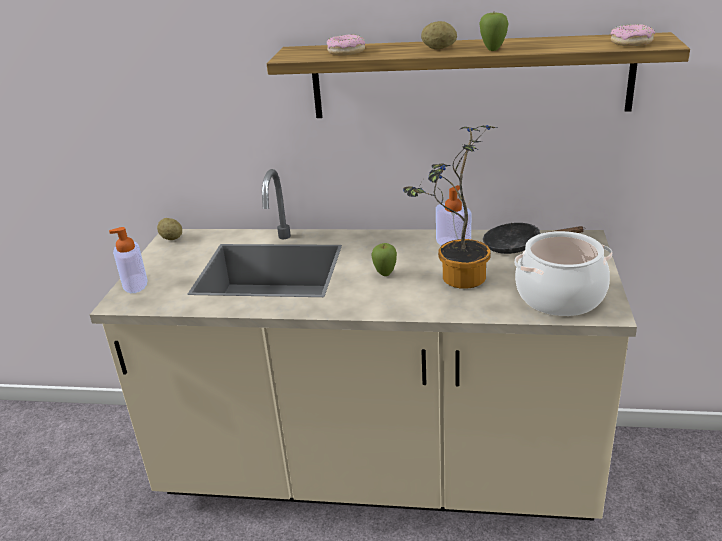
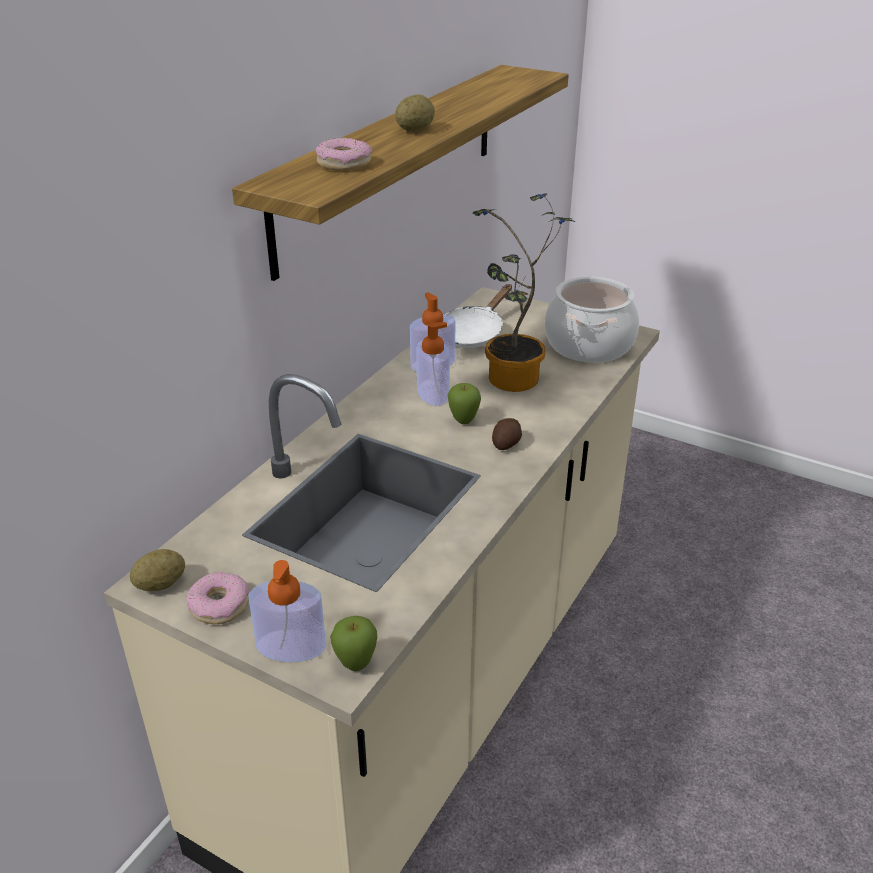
camera: 70 degrees left, 5 degrees up
apple [480,13,509,51] -> apple moved to [330,616,377,671]
black frying pan [483,223,585,254] -> white frying pan [445,284,512,348]
donut [611,24,655,46] -> donut moved to [186,572,249,624]
none -> soap dispenser [416,322,450,406]
none -> potato [492,418,522,450]

